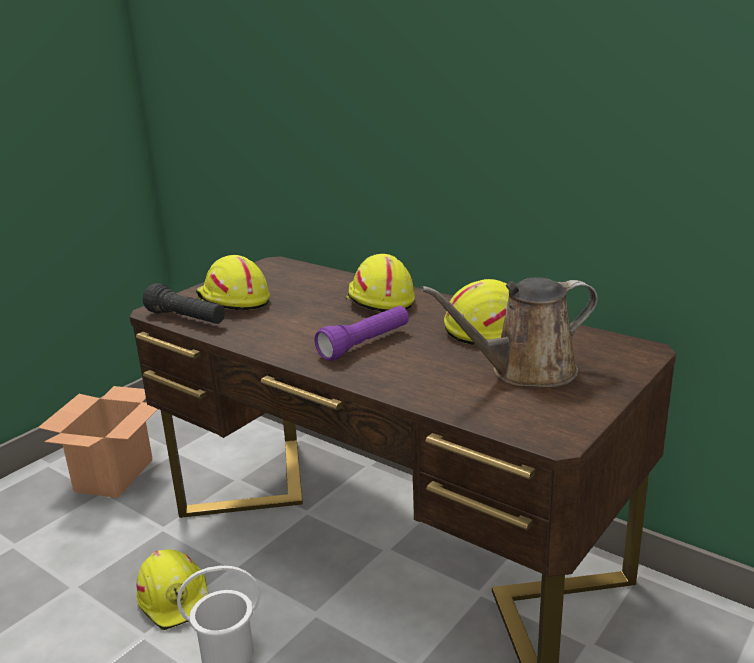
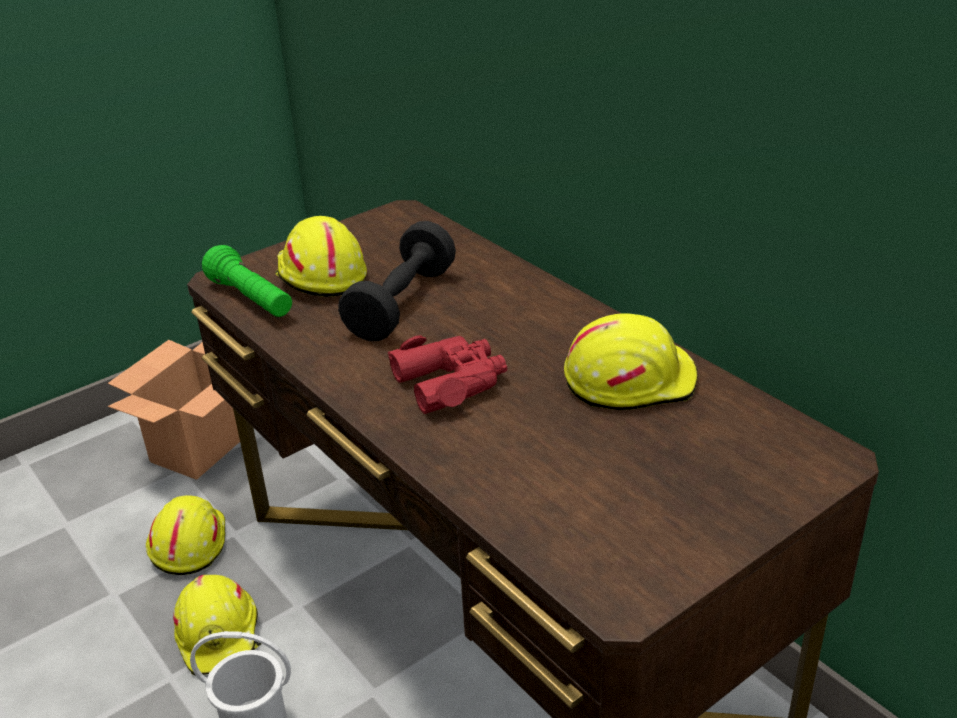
camera: 15 degrees right, 10 degrees up
black flashlight [143,283,225,324] -> green flashlight [202,245,292,317]
purple flashlight [315,306,409,361] -> red binoculars [388,335,507,414]
yellow hard hat [346,254,415,312] -> yellow hard hat moved to [146,495,225,575]
brown watering can [421,277,598,388] -> none
none -> black dumbbell [338,221,456,341]

